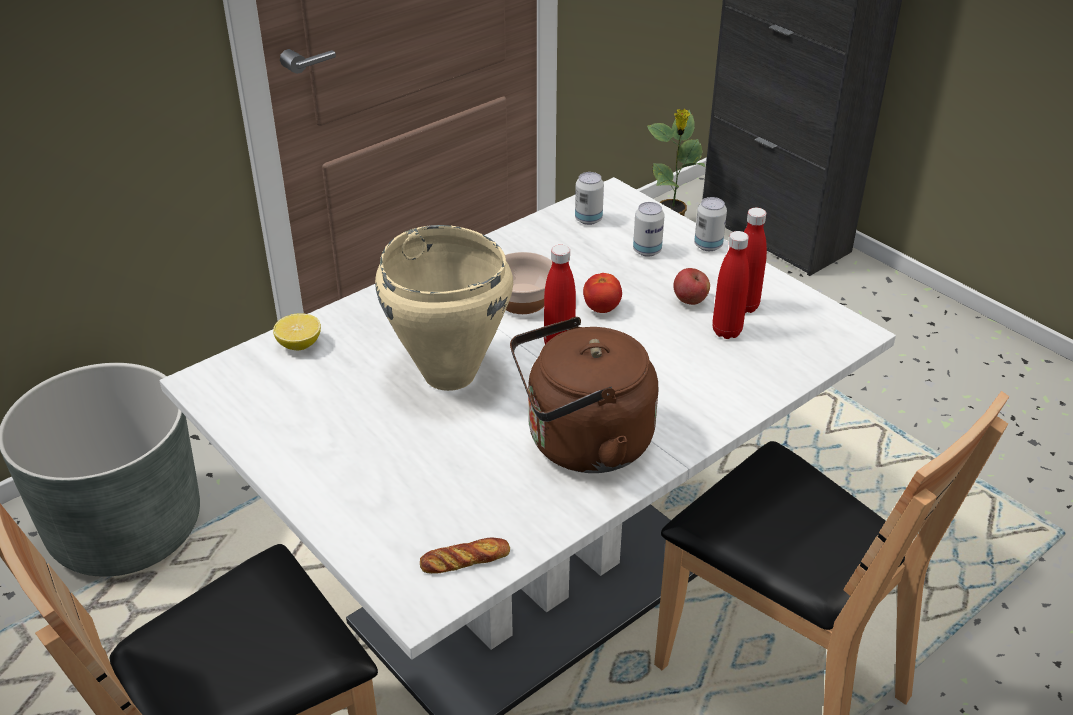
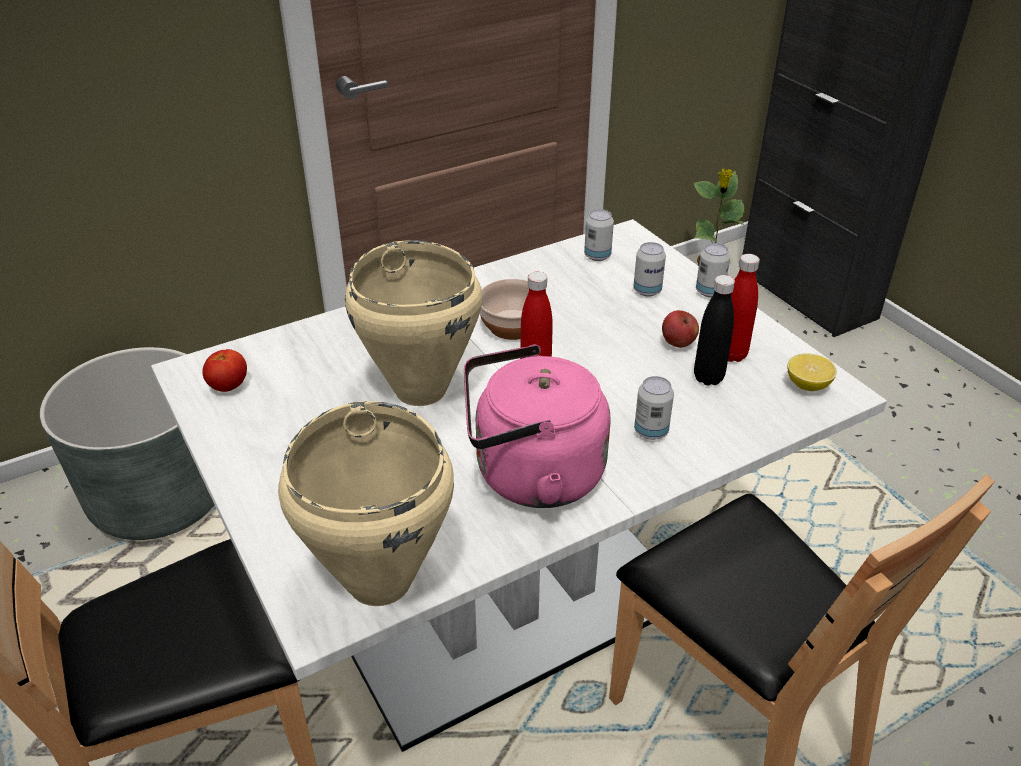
camera: 10 degrees right, 0 degrees up
lemon [273,313,321,350] -> lemon moved to [787,353,837,391]
bread [420,538,510,574] -> beige cooking pot [278,401,454,606]
brown kettle [510,317,658,473] -> pink kettle [464,344,610,508]
tomato [583,273,622,313] -> tomato moved to [202,349,247,392]
red bottle [712,231,749,339] -> black bottle [694,275,735,386]
none -> can [634,376,674,440]

